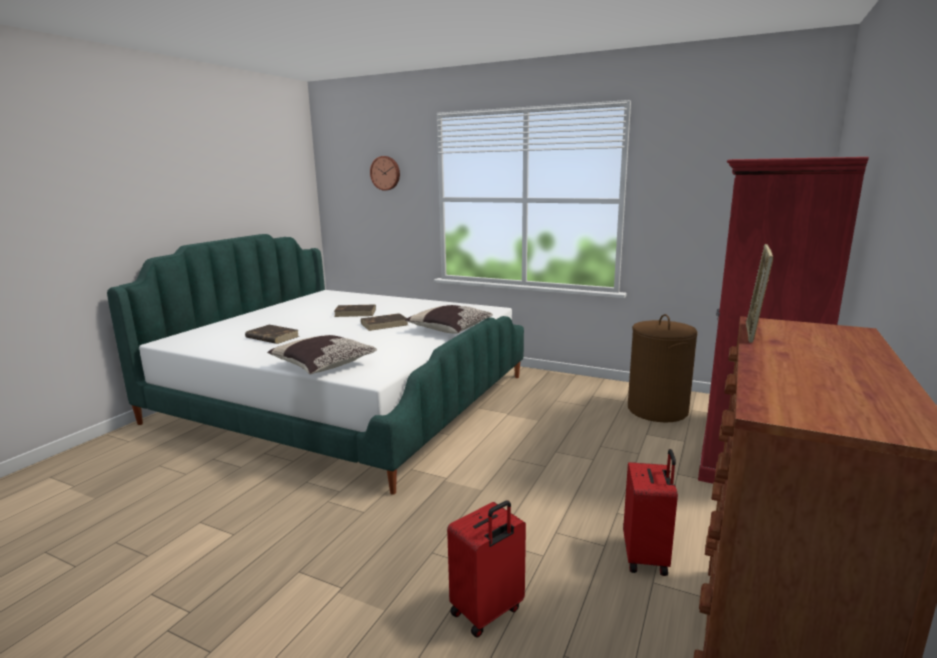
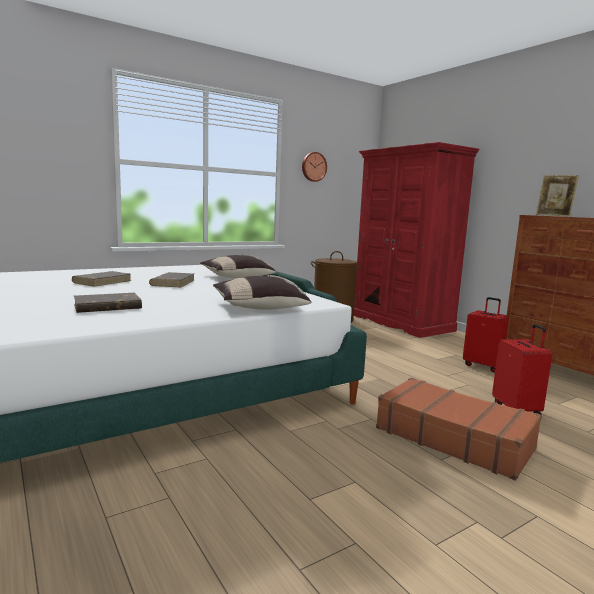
camera: 60 degrees left, 5 degrees down
wall clock [370,156,400,191] -> wall clock moved to [302,152,327,182]
none -> brown suitcase [376,378,542,481]

